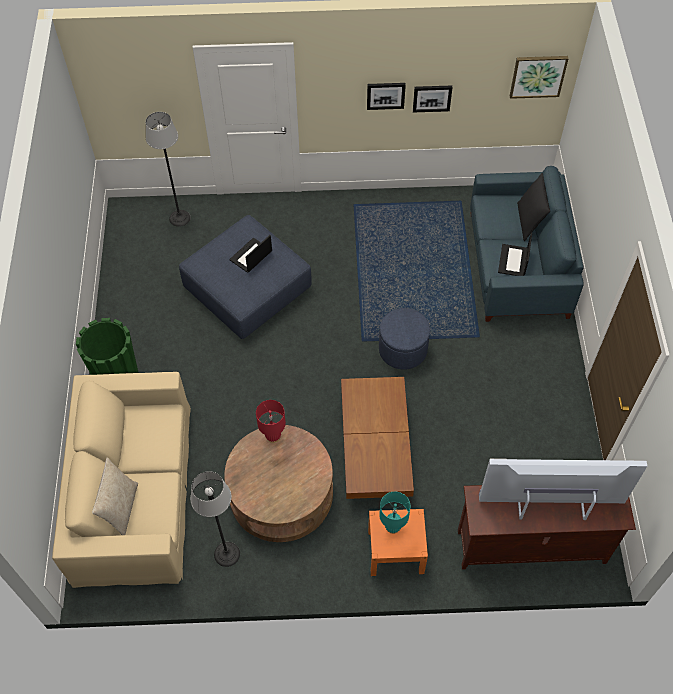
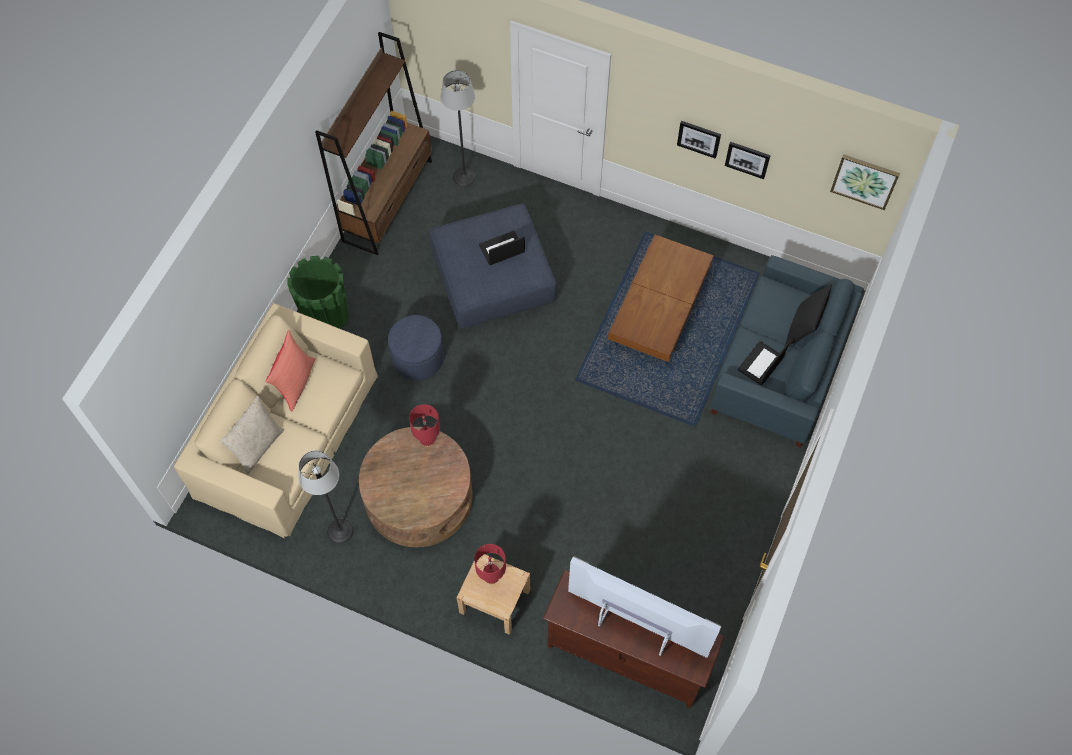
camera: 25 degrees right, 5 degrees up
brown coffee table [341,377,414,499] -> brown coffee table moved to [608,235,714,362]
orange nightstand [368,509,428,576] -> beige nightstand [457,554,530,635]
blue ottoman [379,308,430,370] -> blue ottoman moved to [388,315,444,380]
turquoise table lamp [379,492,410,534] -> red table lamp [474,544,506,584]
none -> red pillow [265,330,316,411]
none -> brown bookcase [315,32,432,255]

